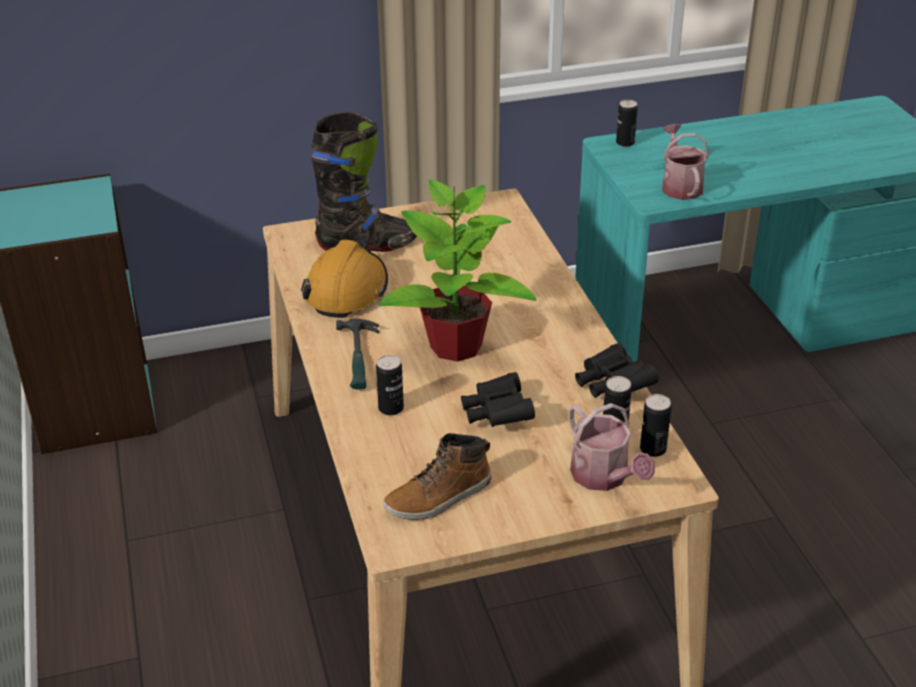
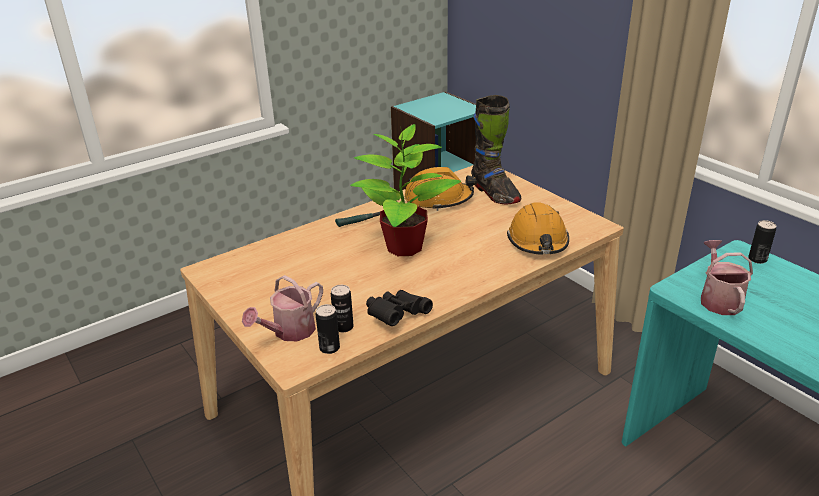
camera: 70 degrees right, 5 degrees down
can [376,355,404,415] -> none
boot [383,433,491,520] -> none
black binoculars [461,372,535,427] -> none
watering can [662,124,709,200] -> watering can turned 60 degrees counterclockwise [701,240,753,315]
none -> orange hard hat [507,202,569,255]

